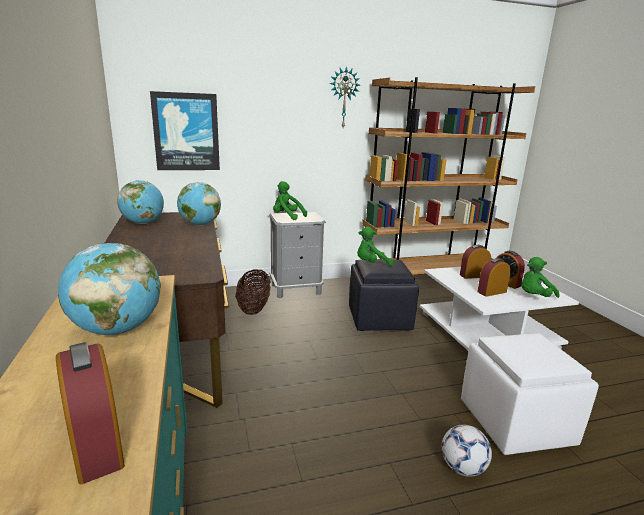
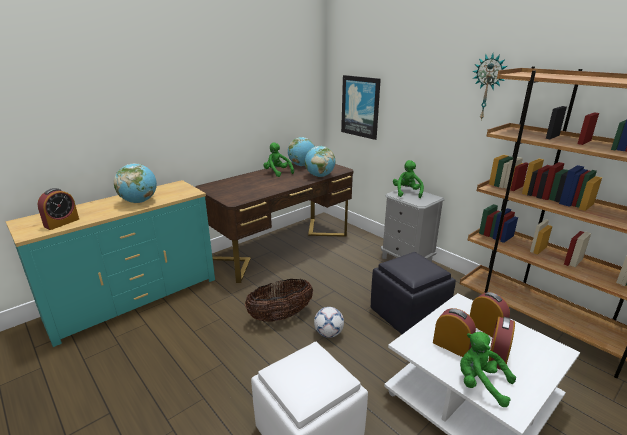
camera: 65 degrees right, 5 degrees up
basket [235,269,270,315] -> basket moved to [245,279,313,322]
green plush toy [357,227,394,266] -> green plush toy moved to [263,142,294,177]
football [442,424,492,477] -> football moved to [314,307,344,338]

